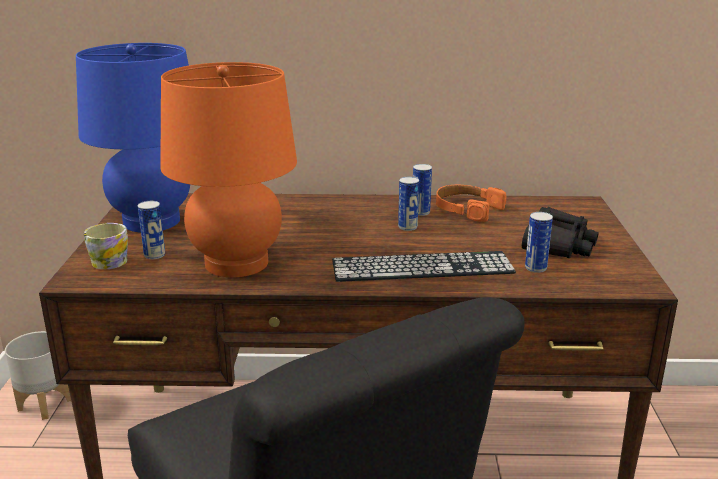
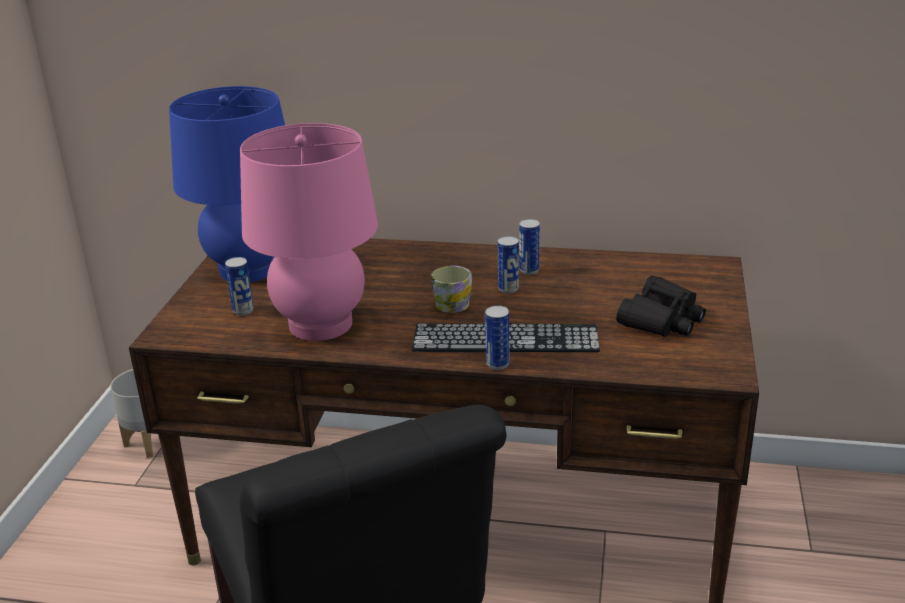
camera: 10 degrees right, 5 degrees up
mug [84,223,128,269] -> mug moved to [431,266,472,313]
orange table lamp [160,62,297,277] -> pink table lamp [240,123,378,341]
orange headphones [436,185,506,222] -> none
can [525,212,553,273] -> can moved to [485,305,510,370]

